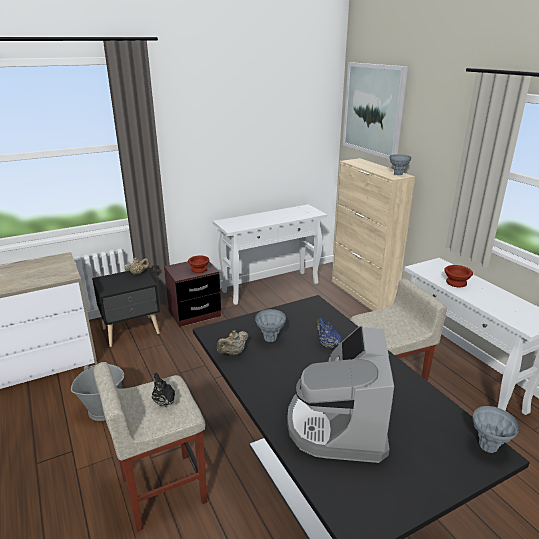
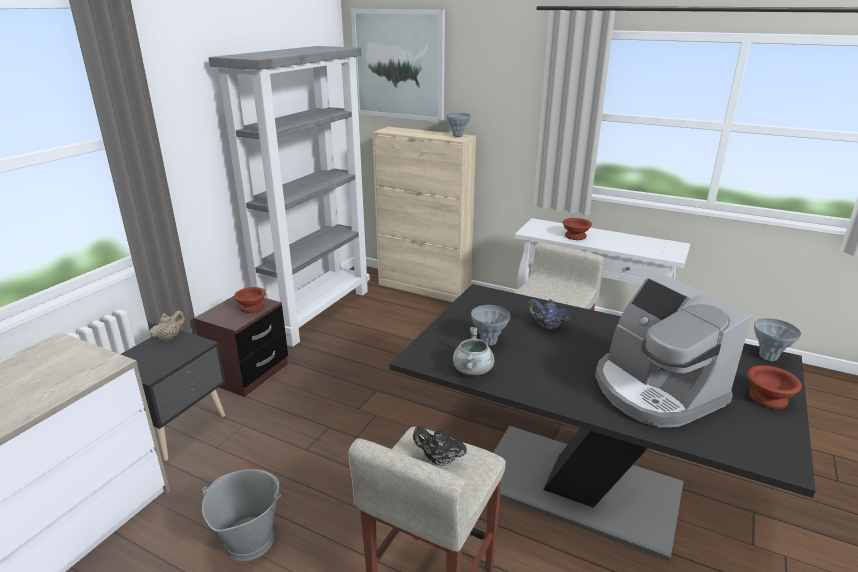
camera: 35 degrees left, 0 degrees up
white console table [213,204,327,305] -> grey bookcase [209,46,370,347]
beige teapot [217,330,249,355] -> grey cooking pot [453,327,495,375]
none -> brown bowl [747,365,802,409]

